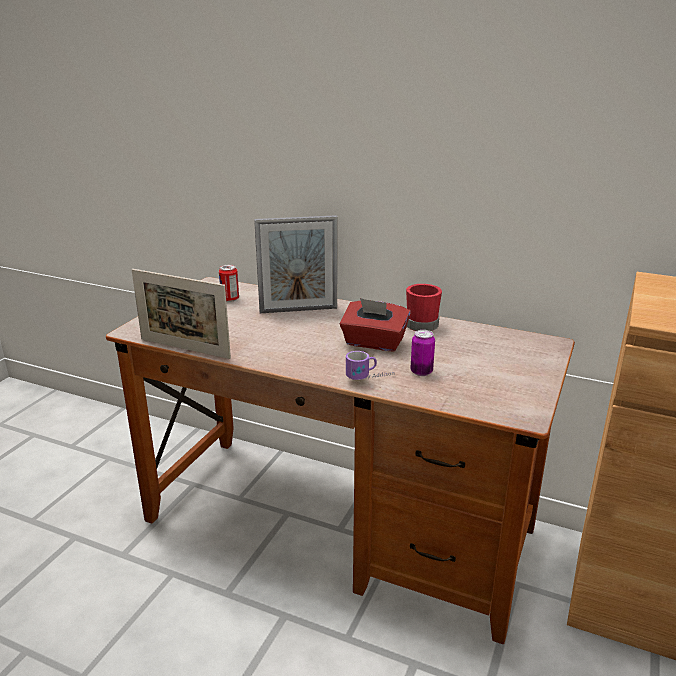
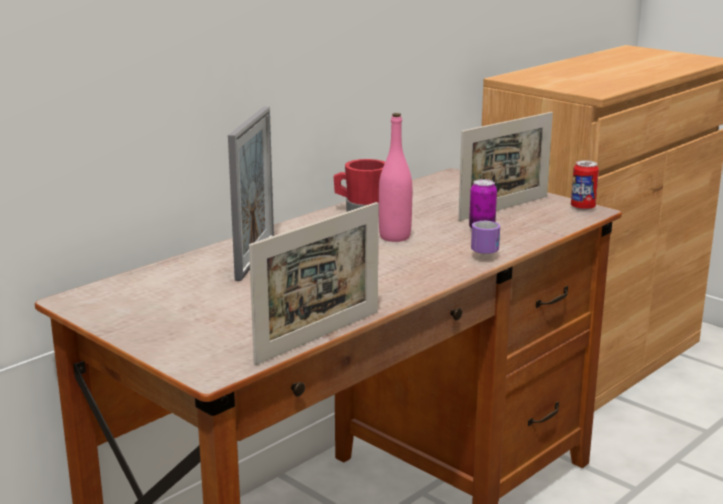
camera: 70 degrees left, 5 degrees down
can [219,265,239,302] -> can moved to [571,160,599,210]
red tissue box [340,298,410,352] -> pink bottle [379,113,412,242]
none -> picture frame [458,112,553,221]

